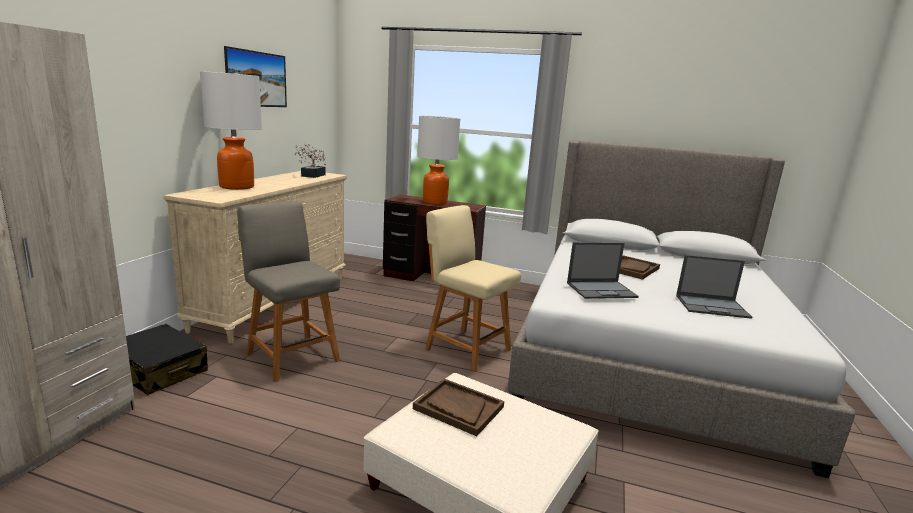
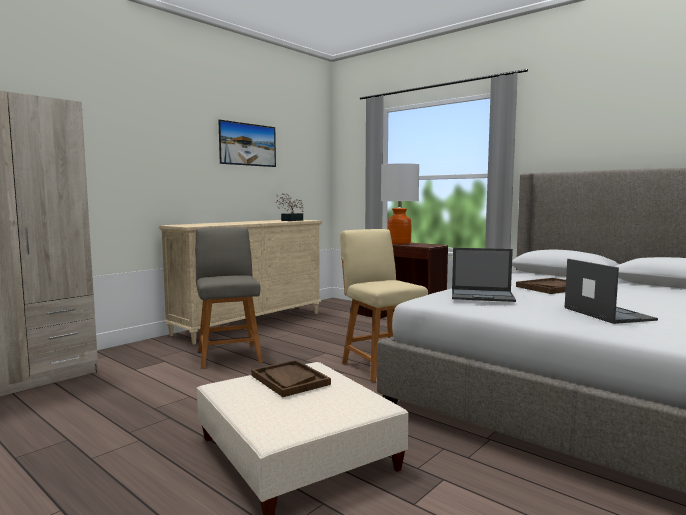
camera: 25 degrees right, 10 degrees down
black suitcase [126,324,208,395] -> none
table lamp [200,71,262,190] -> none
laptop [676,255,752,319] -> laptop turned 135 degrees counterclockwise [564,259,658,324]

